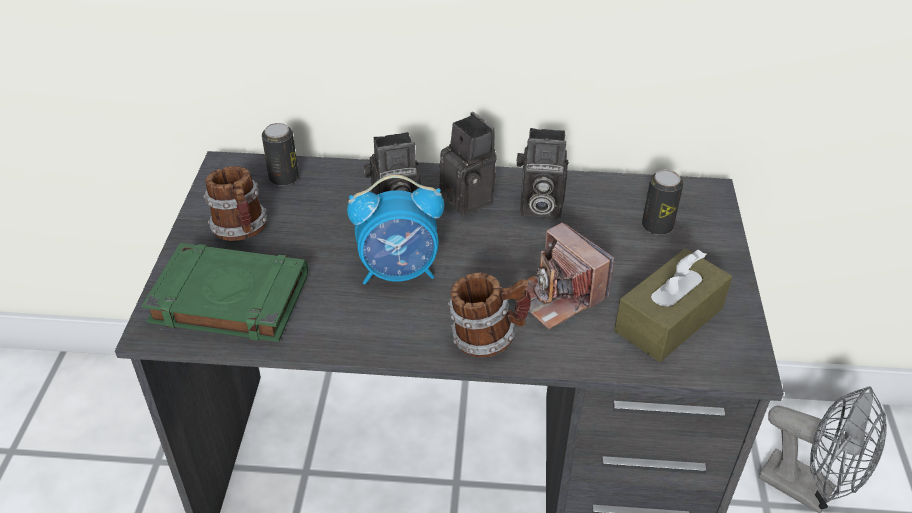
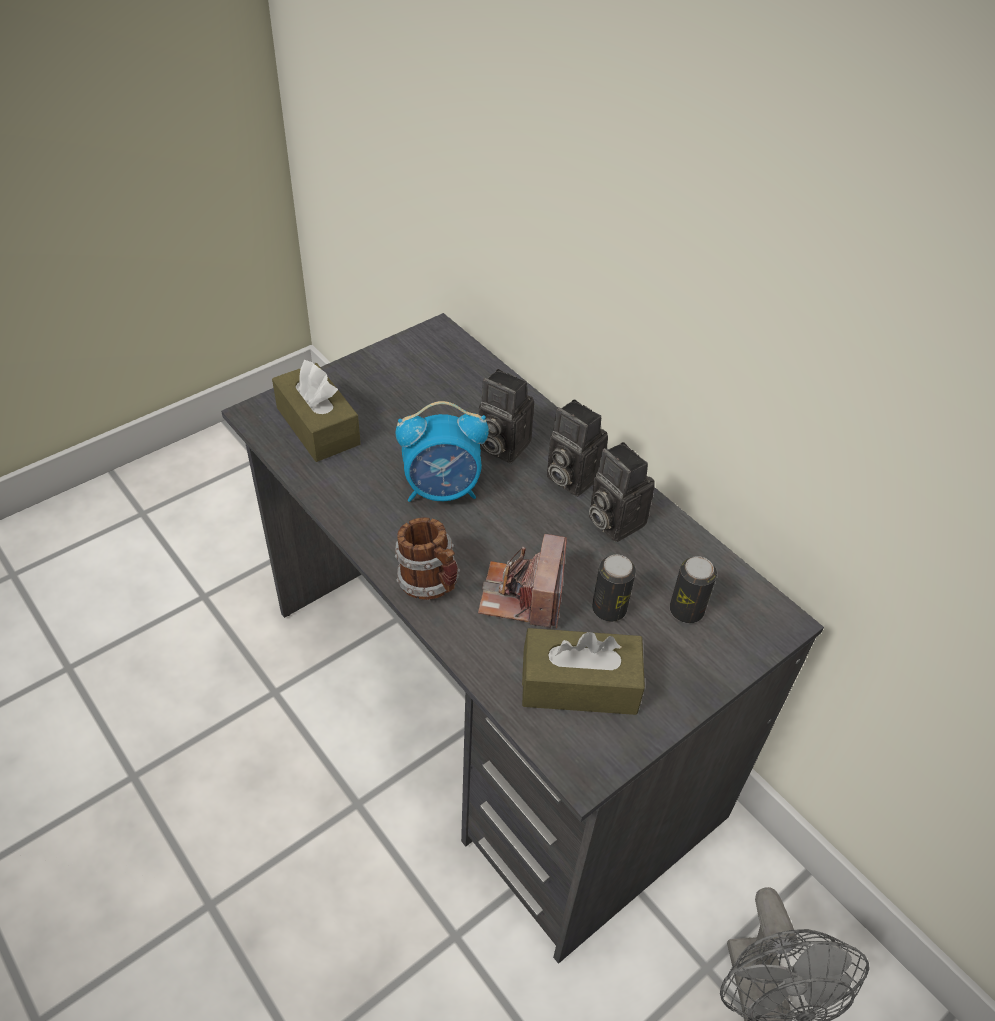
camera: 45 degrees right, 5 degrees up
green book [142,243,308,342] -> brown tissue box [272,360,361,462]
mug [204,166,267,241] -> none
can [262,123,299,186] -> can moved to [592,555,636,622]
alarm clock [347,175,444,285] -> alarm clock turned 45 degrees counterclockwise [396,401,489,502]
camera [439,112,497,216] -> camera turned 120 degrees clockwise [547,399,608,497]

